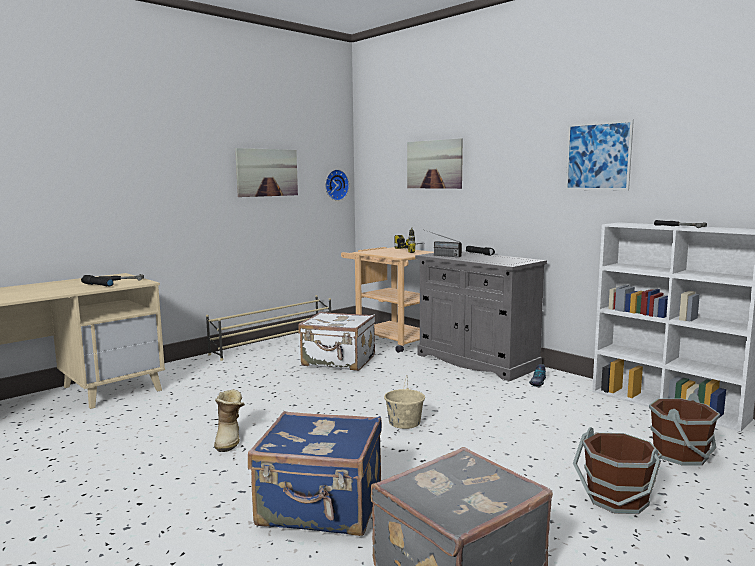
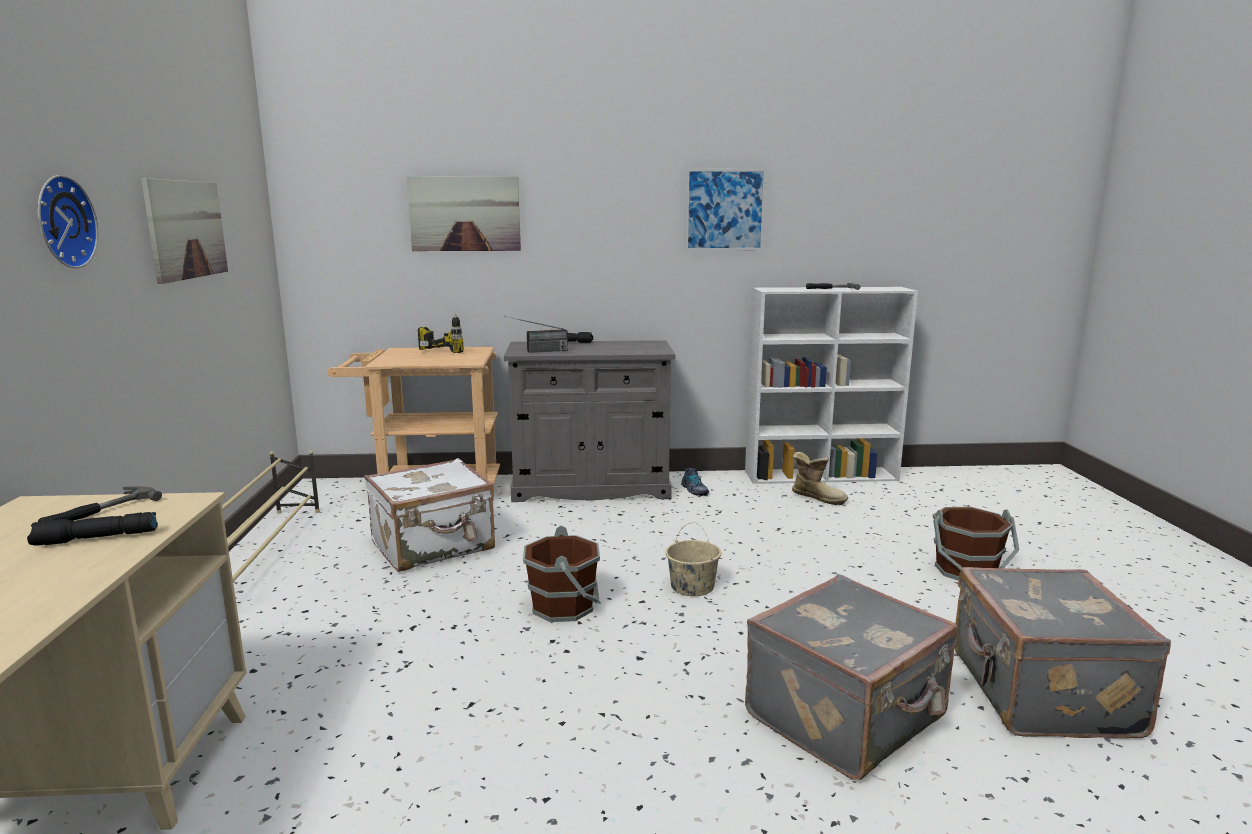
camera: 50 degrees left, 5 degrees up
boot [214,389,245,452] -> boot moved to [792,452,848,505]
blue suitcase [248,411,382,536] -> grey suitcase [745,574,958,780]
wall clock [325,169,349,201] -> wall clock moved to [38,175,98,268]
brown bucket [649,393,720,466] -> brown bucket moved to [523,525,600,622]

